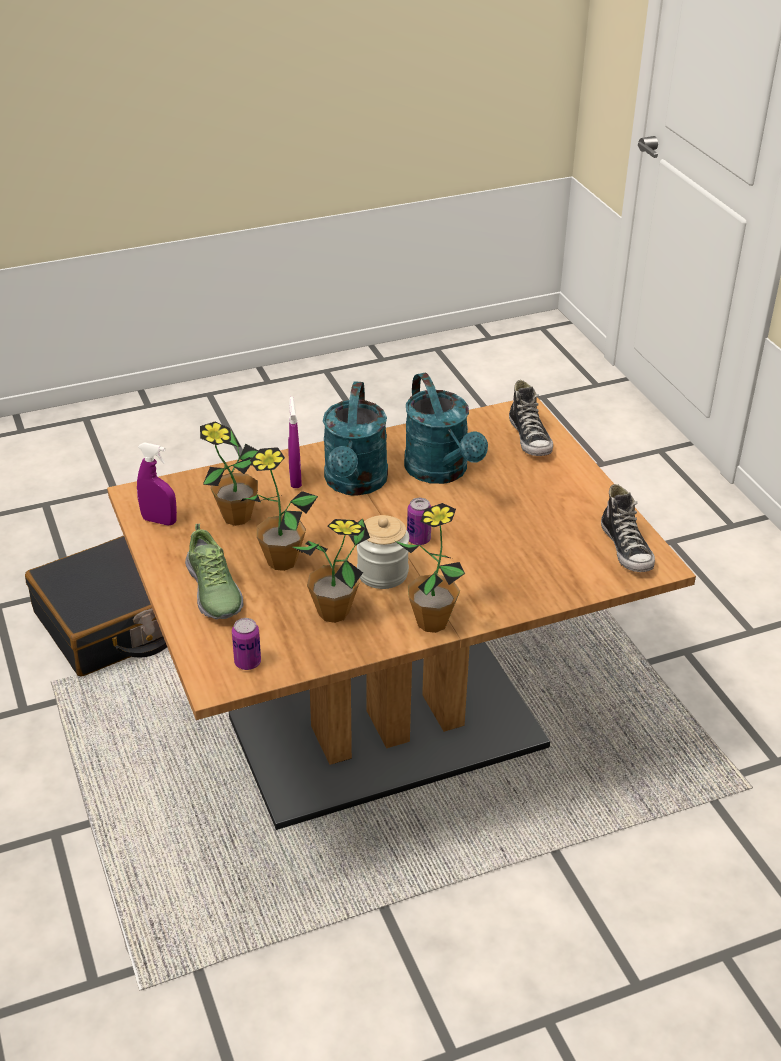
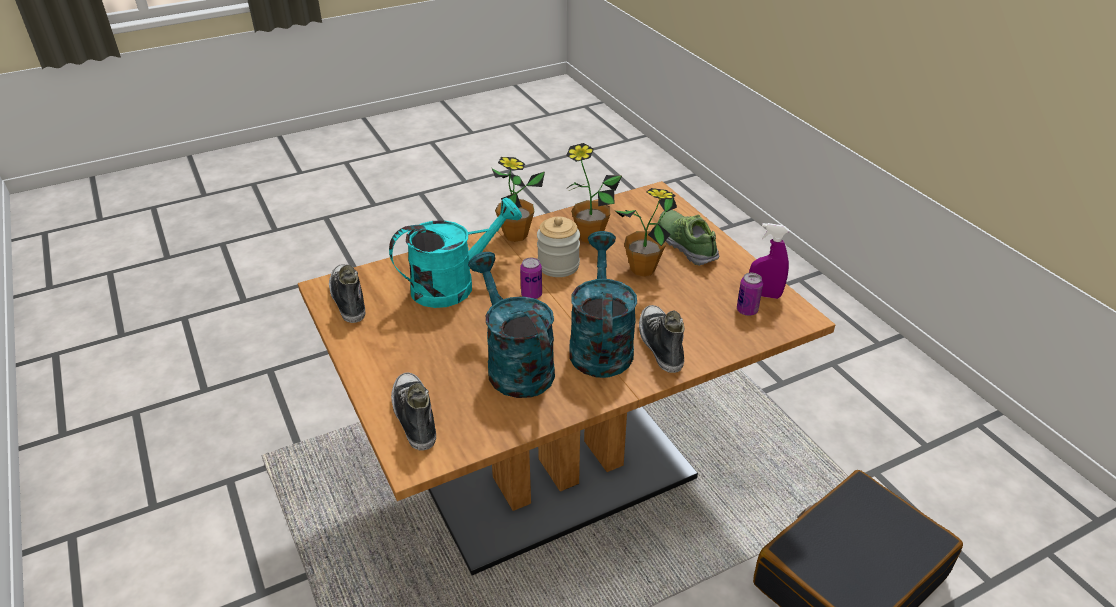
camera: 175 degrees right, 0 degrees up
potted plant [200,422,259,526] -> none
can [232,618,261,670] -> can moved to [737,273,763,316]
purple spray bottle [288,397,302,488] -> shoe [639,305,684,373]
none -> turquoise watering can [389,198,522,308]

